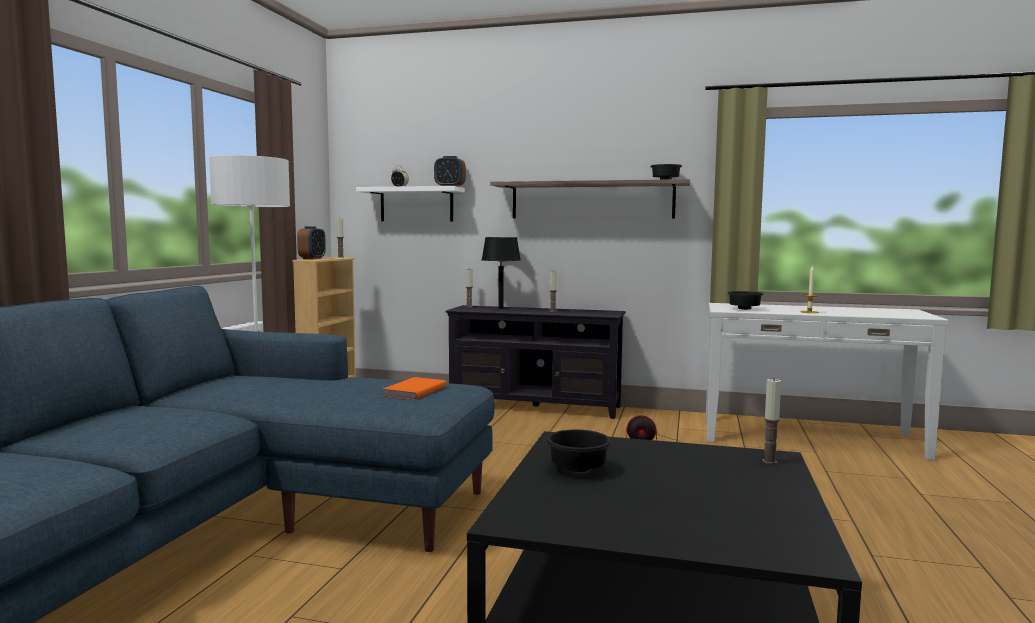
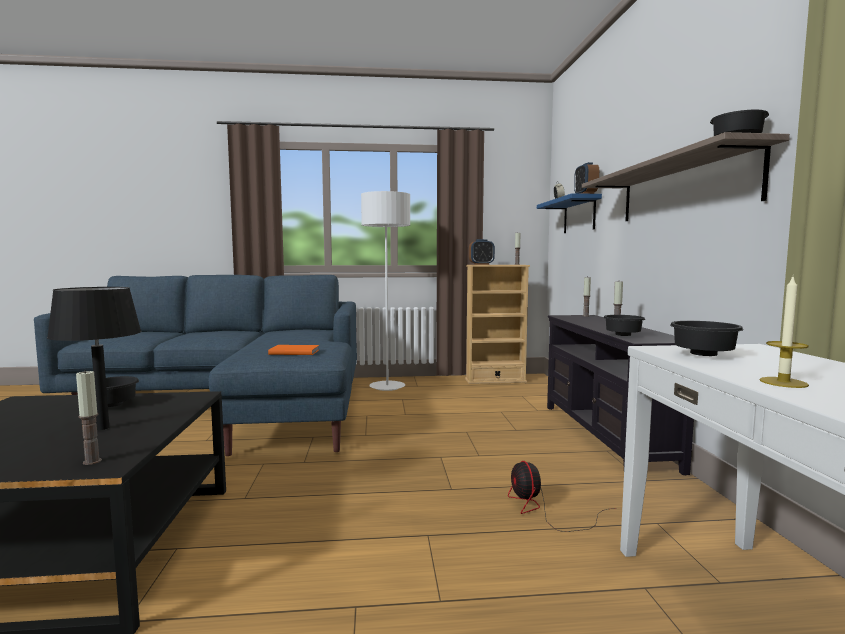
camera: 70 degrees right, 0 degrees up
white shelf [356,186,465,221] -> blue shelf [537,193,602,233]
black table lamp [482,237,521,309] -> black table lamp moved to [47,287,142,430]
none -> black bowl [603,315,645,336]

